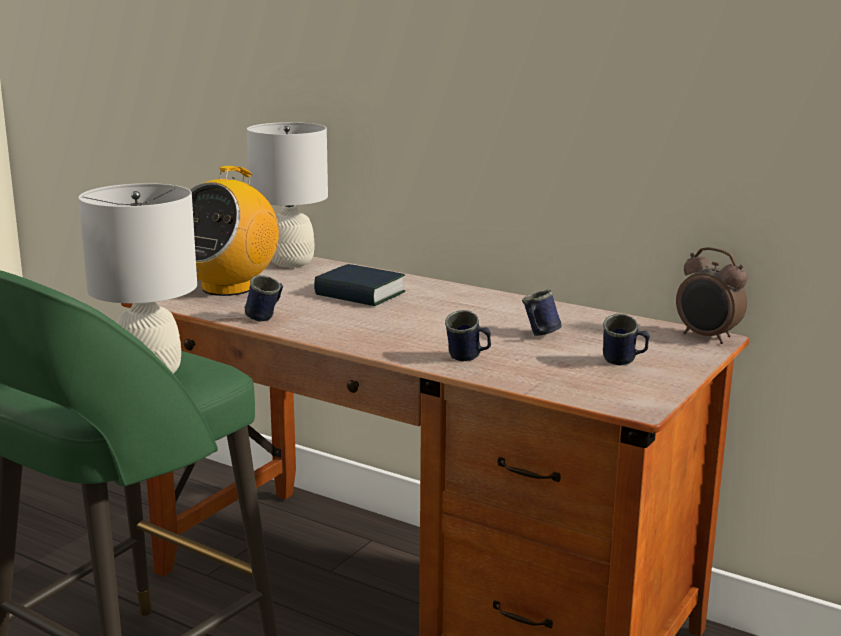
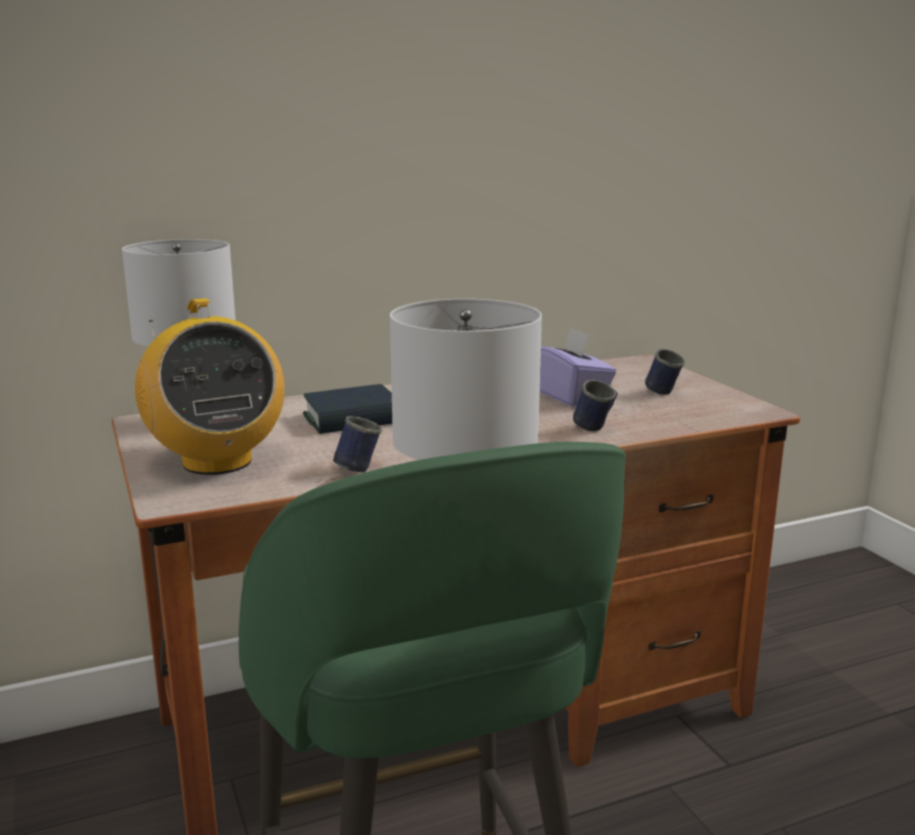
camera: 55 degrees left, 0 degrees up
blue mug [522,290,562,336] -> purple tissue box [540,327,617,407]
alarm clock [676,247,747,344] -> none

